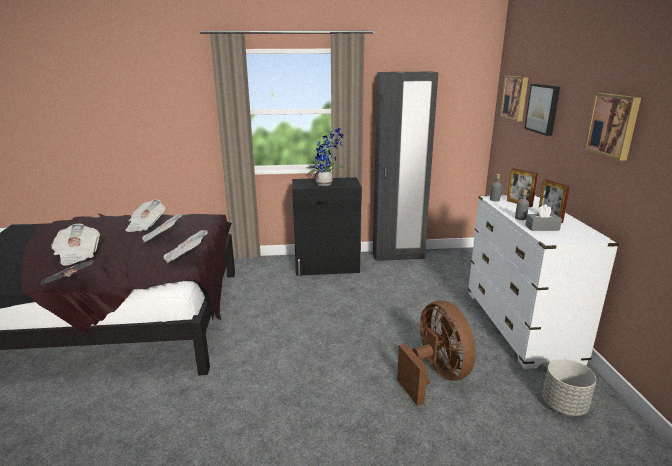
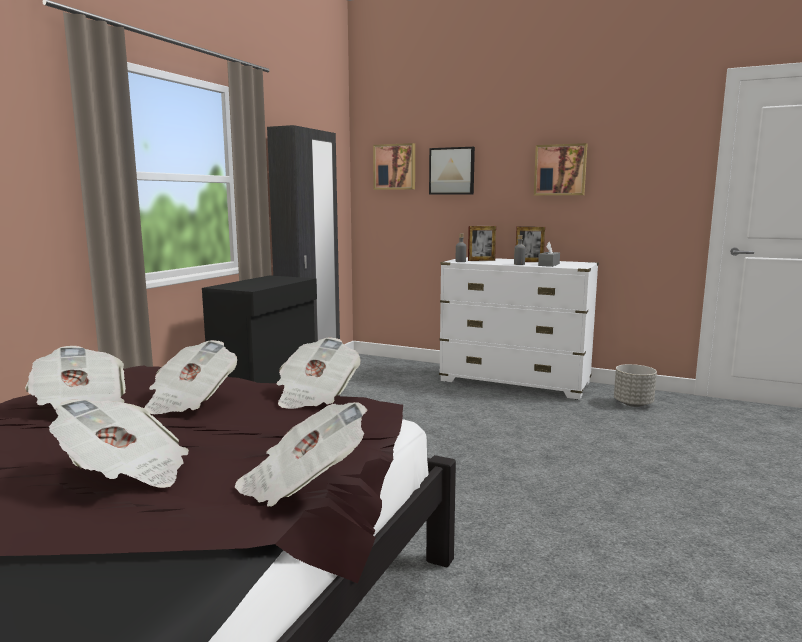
camera: 60 degrees left, 10 degrees down
potted plant [306,128,346,186] -> none
brown fan [397,301,476,406] -> none

